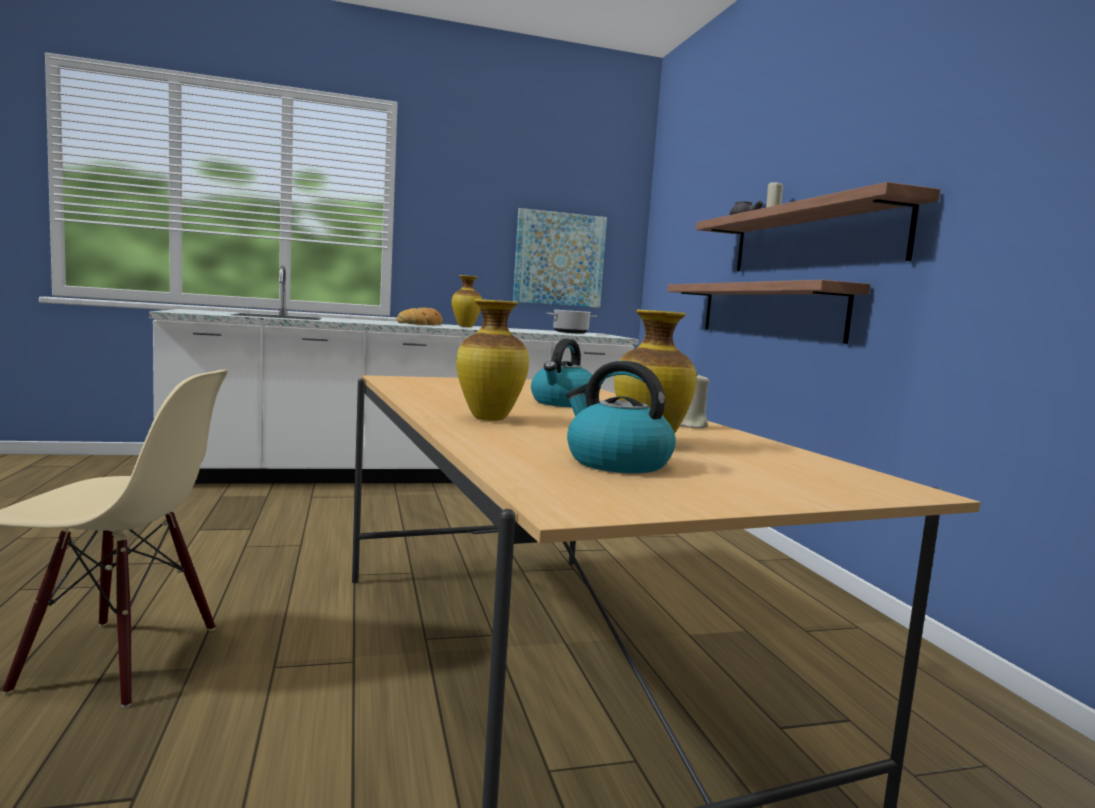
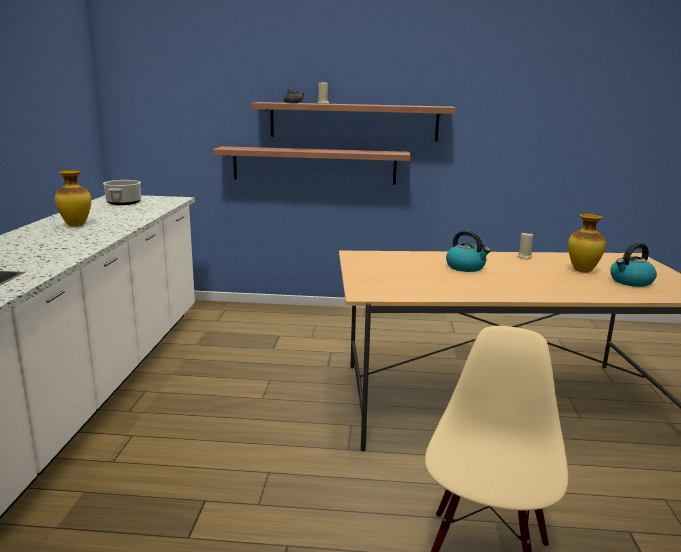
camera: 70 degrees left, 10 degrees up
bread [396,307,443,325] -> none
vase [456,299,529,421] -> none
picture [513,208,607,308] -> none

